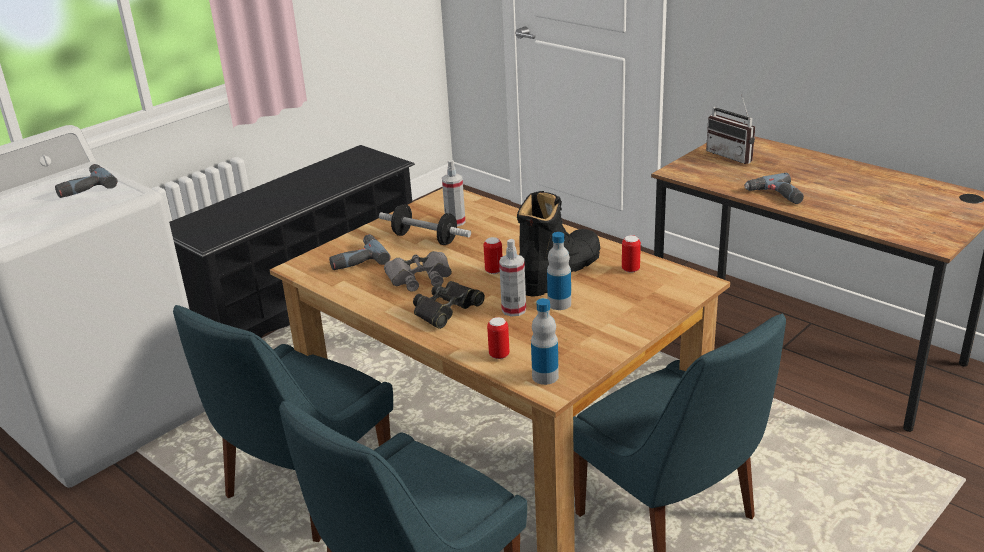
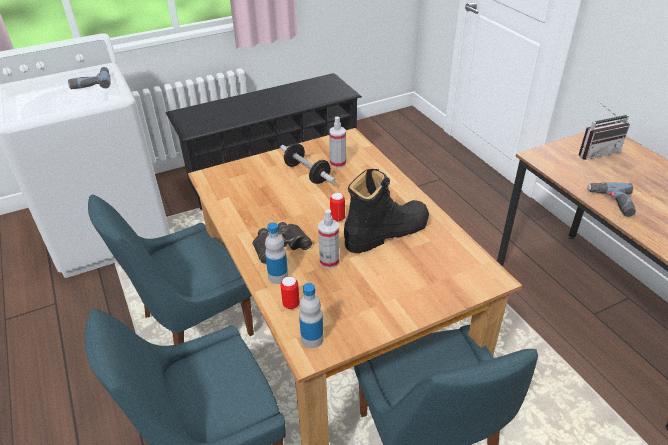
camera: 20 degrees right, 10 degrees up
power drill [329,234,391,270] -> none
grey binoculars [384,251,452,292] -> none
bottle [547,232,571,310] -> bottle moved to [265,222,288,284]
can [622,235,641,273] -> none
radio [706,94,755,164] -> radio turned 90 degrees counterclockwise [579,101,630,160]

